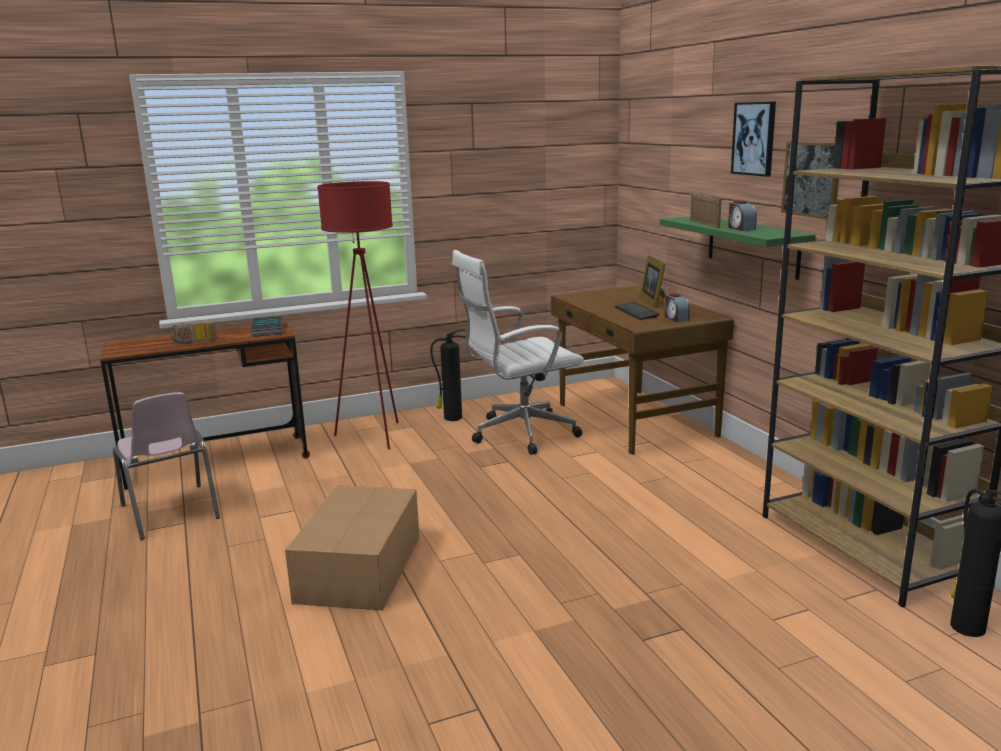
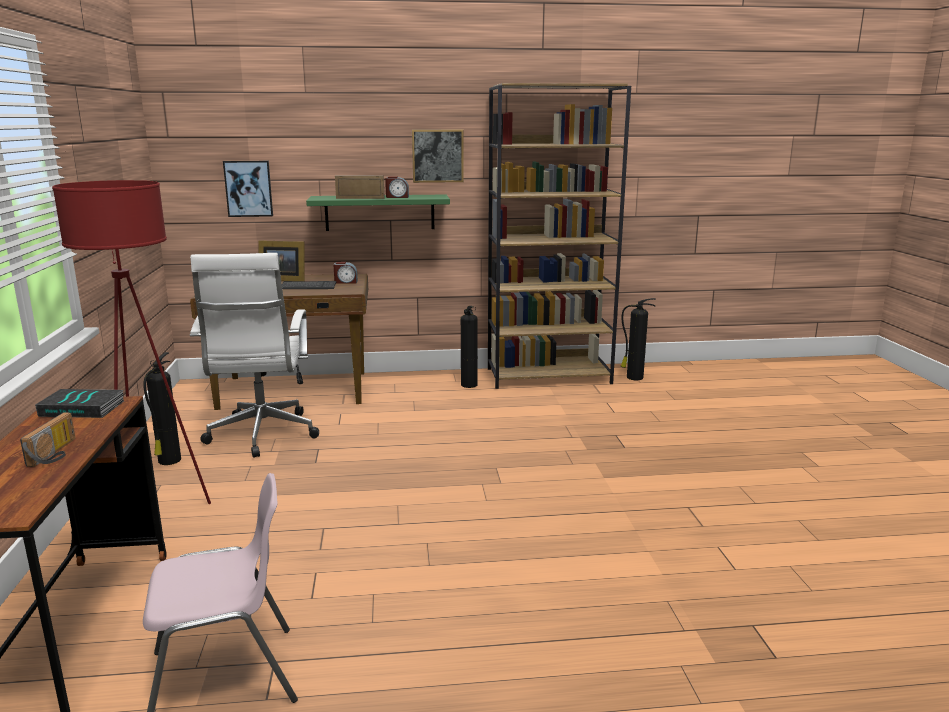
camera: 75 degrees left, 0 degrees up
cardboard box [285,486,420,610] -> none
picture [731,102,776,177] -> picture moved to [223,161,273,217]
none -> fire extinguisher [461,306,478,388]

